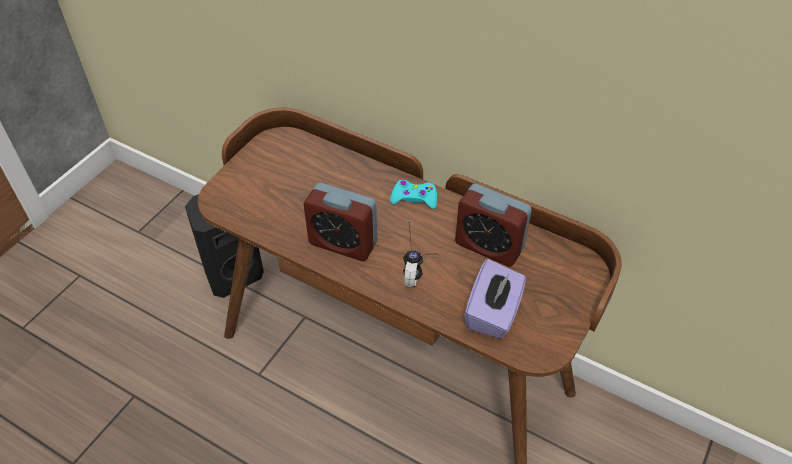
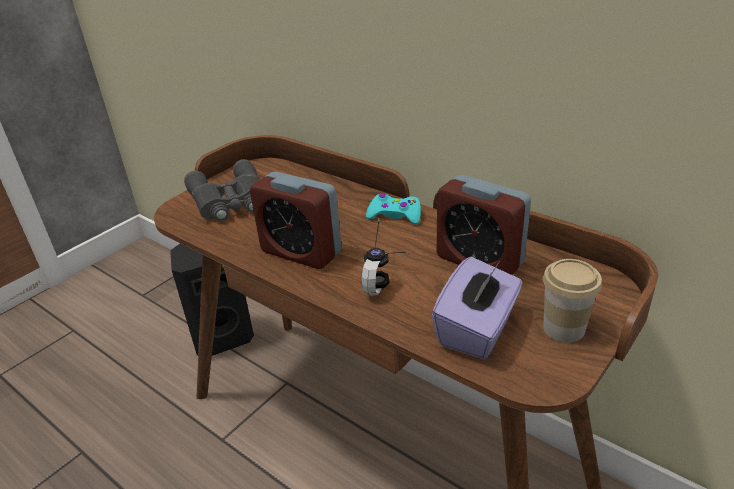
camera: 10 degrees right, 15 degrees down
none -> grey binoculars [184,159,259,222]
none -> cup [543,259,602,343]

